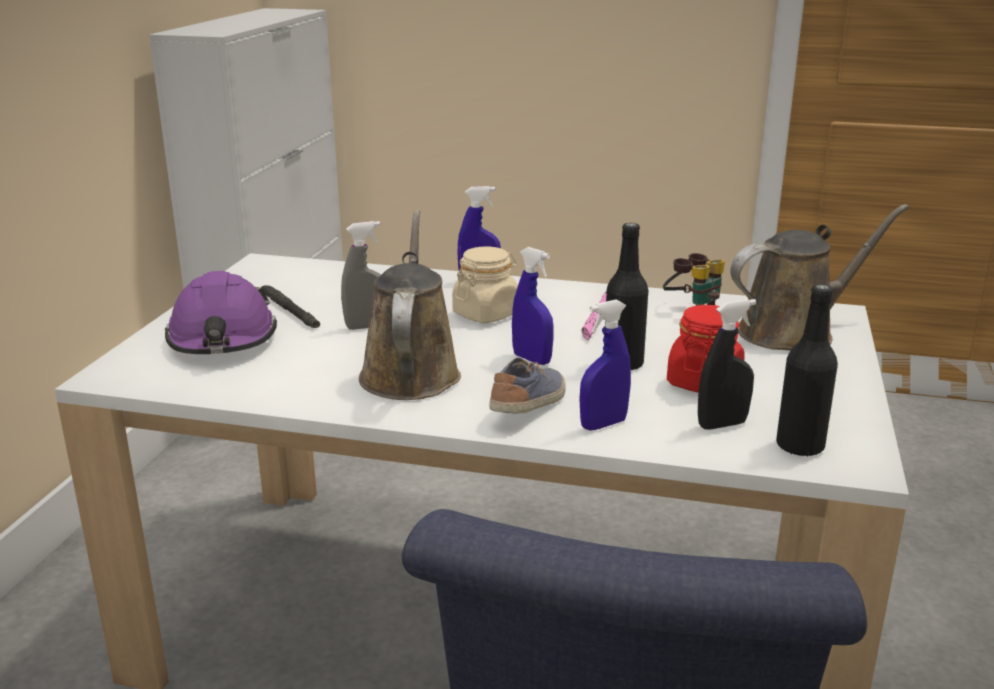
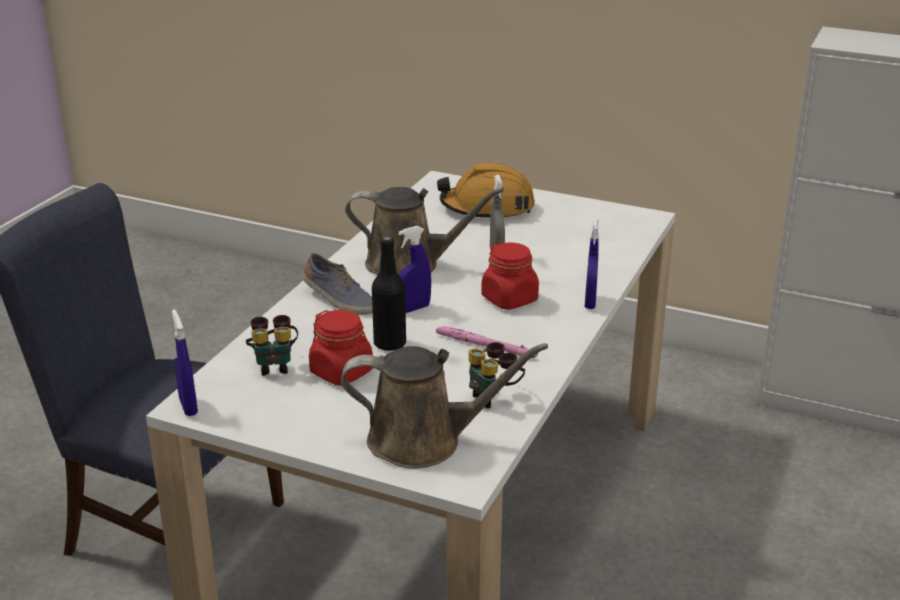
camera: 100 degrees right, 5 degrees up
purple hard hat [165,271,277,354] -> orange hard hat [437,163,535,218]
black flashlight [261,285,320,328] -> none
beige jar [452,247,518,323] -> red jar [481,242,539,310]
blue spray bottle [579,299,631,431] -> blue spray bottle moved to [172,309,198,416]
black spray bottle [698,299,756,430] -> binoculars [246,315,298,376]
brown watering can [730,204,909,351] -> brown watering can turned 75 degrees counterclockwise [341,343,548,469]
black bottle [776,284,838,457] -> none

